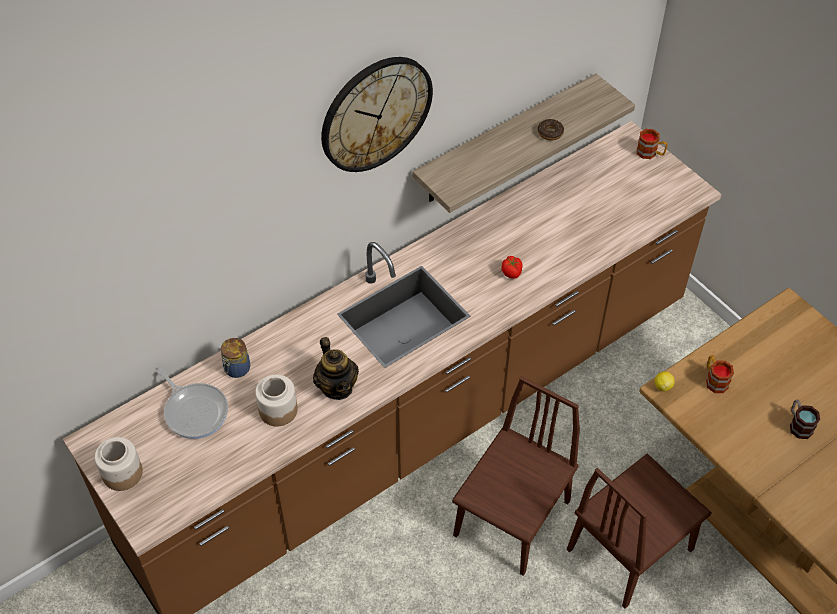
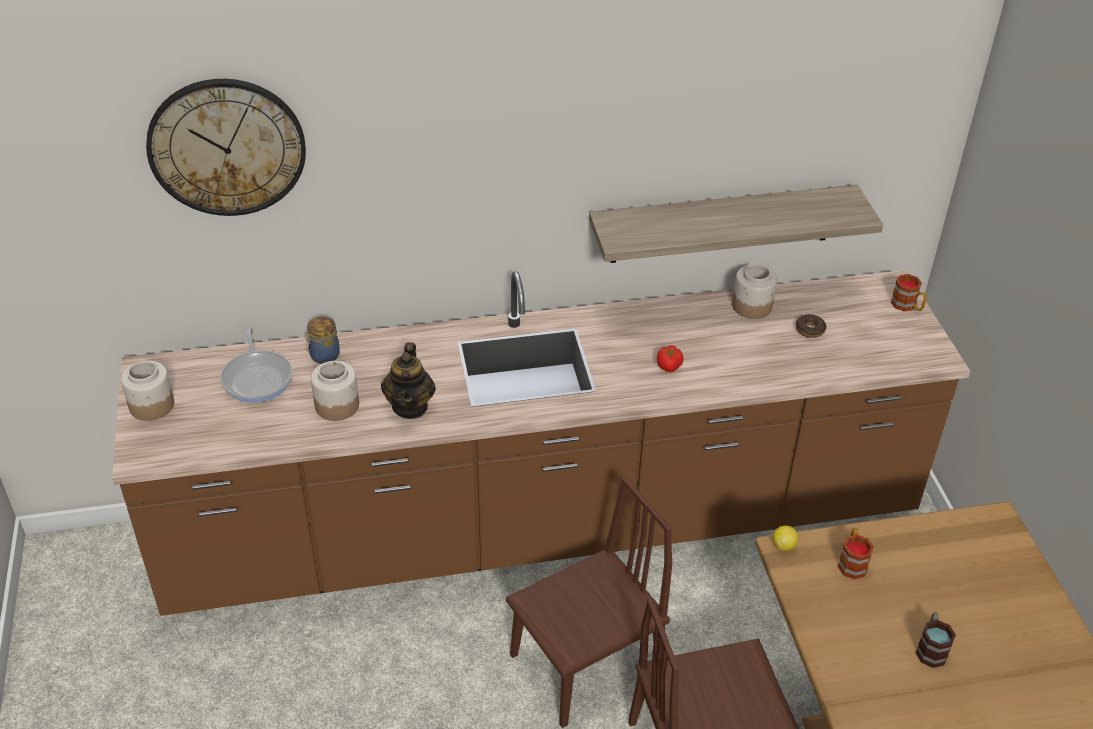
camera: 25 degrees right, 10 degrees down
wall clock [321,57,433,172] -> wall clock moved to [146,79,306,216]
donut [538,119,564,140] -> donut moved to [796,314,827,338]
none -> jar [732,264,777,319]

